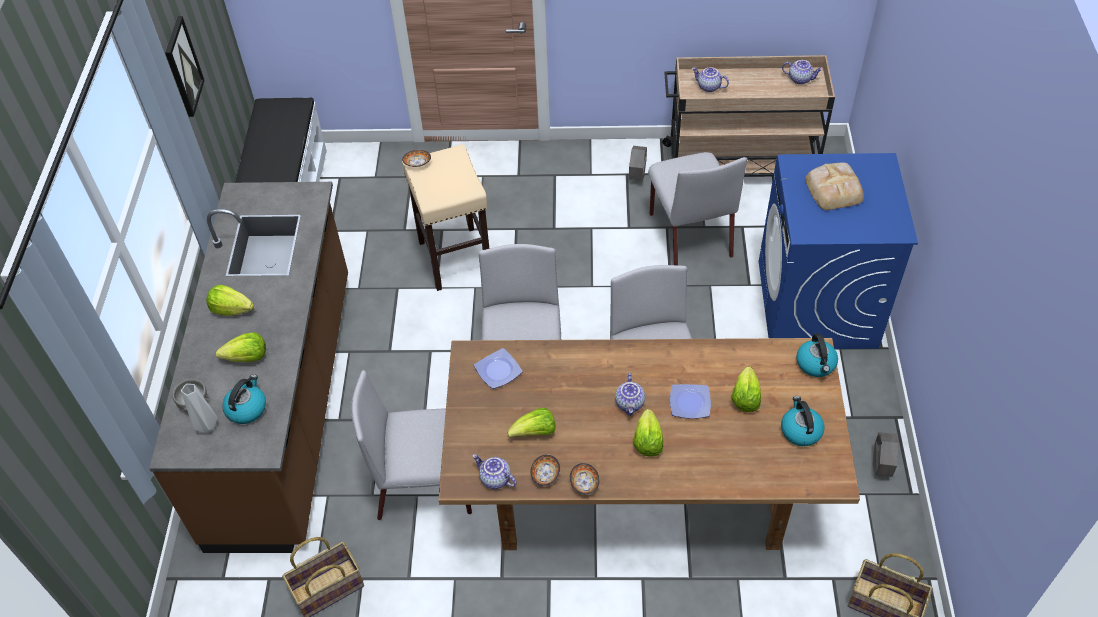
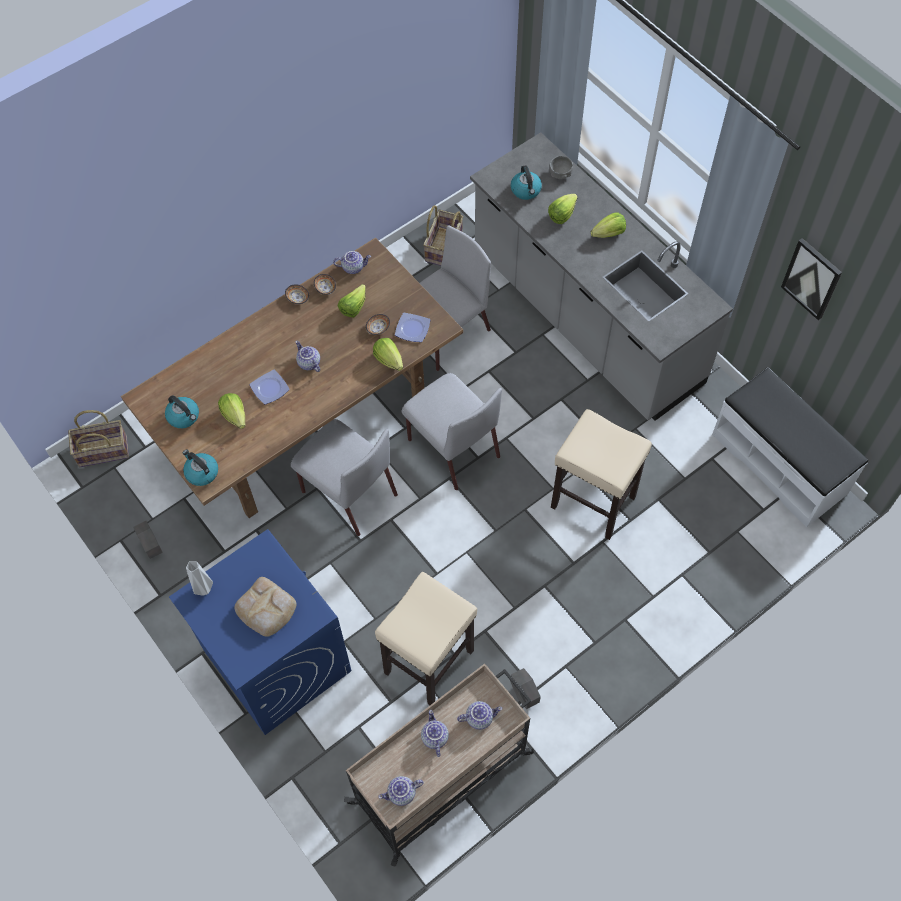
camera: 140 degrees right, 10 degrees up
brown counter [149,182,348,553] -> grey counter [470,132,733,421]
grey vase [181,384,218,434] -> grey vase moved to [186,561,213,595]
bowl [402,150,431,167] -> bowl moved to [366,314,390,335]
lettuce [633,409,663,457] -> lettuce moved to [373,338,403,371]
grey chair [648,152,747,265] -> beige stool [375,572,477,705]
none -> teapot [421,710,449,757]

